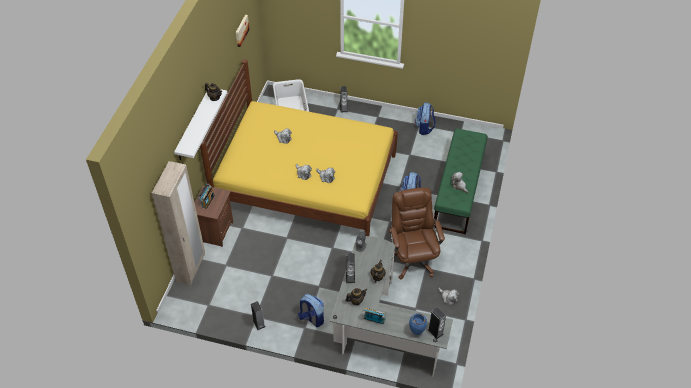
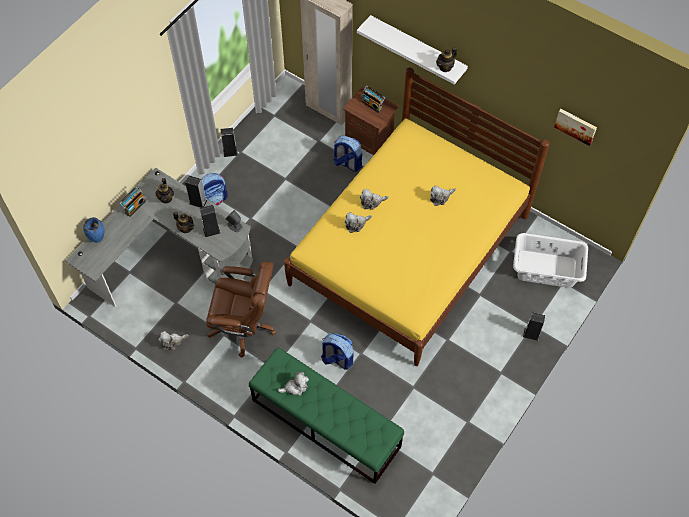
camera: 110 degrees right, 10 degrees up
backpack [415,102,435,135] -> backpack moved to [333,135,362,172]
speaker [428,307,446,339] -> speaker moved to [199,205,221,237]

